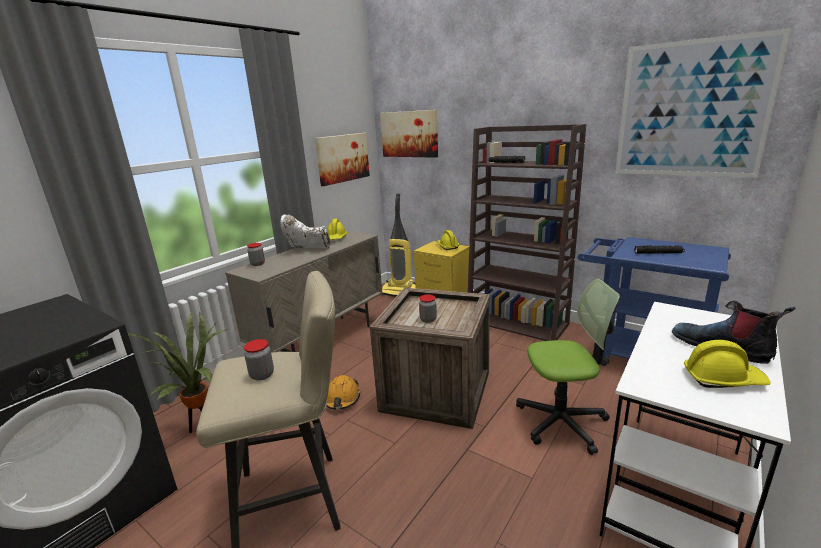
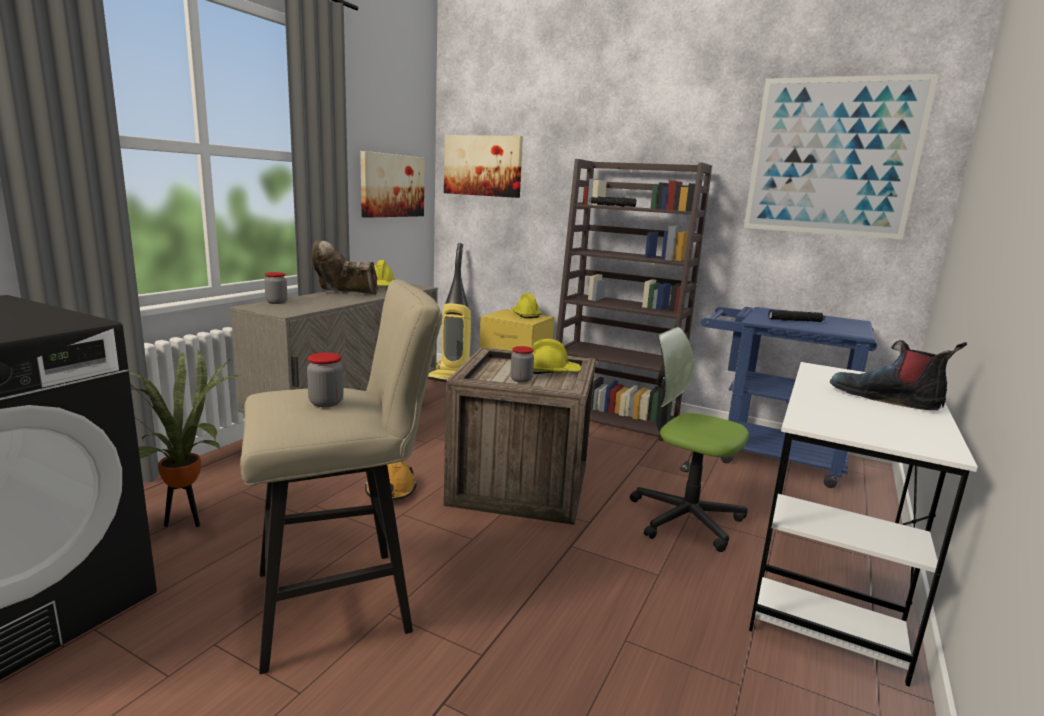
camera: 10 degrees left, 5 degrees down
white boot [280,215,331,249] -> brown boot [312,240,378,295]
office chair [516,279,620,455] -> office chair turned 135 degrees counterclockwise [630,327,749,552]
yellow hard hat [684,340,771,388] -> yellow hard hat moved to [531,339,582,374]

